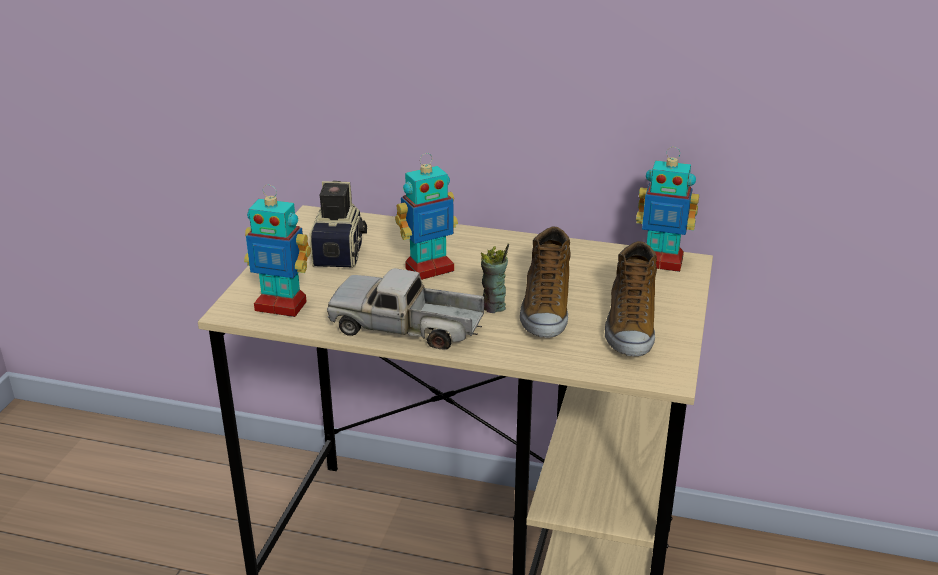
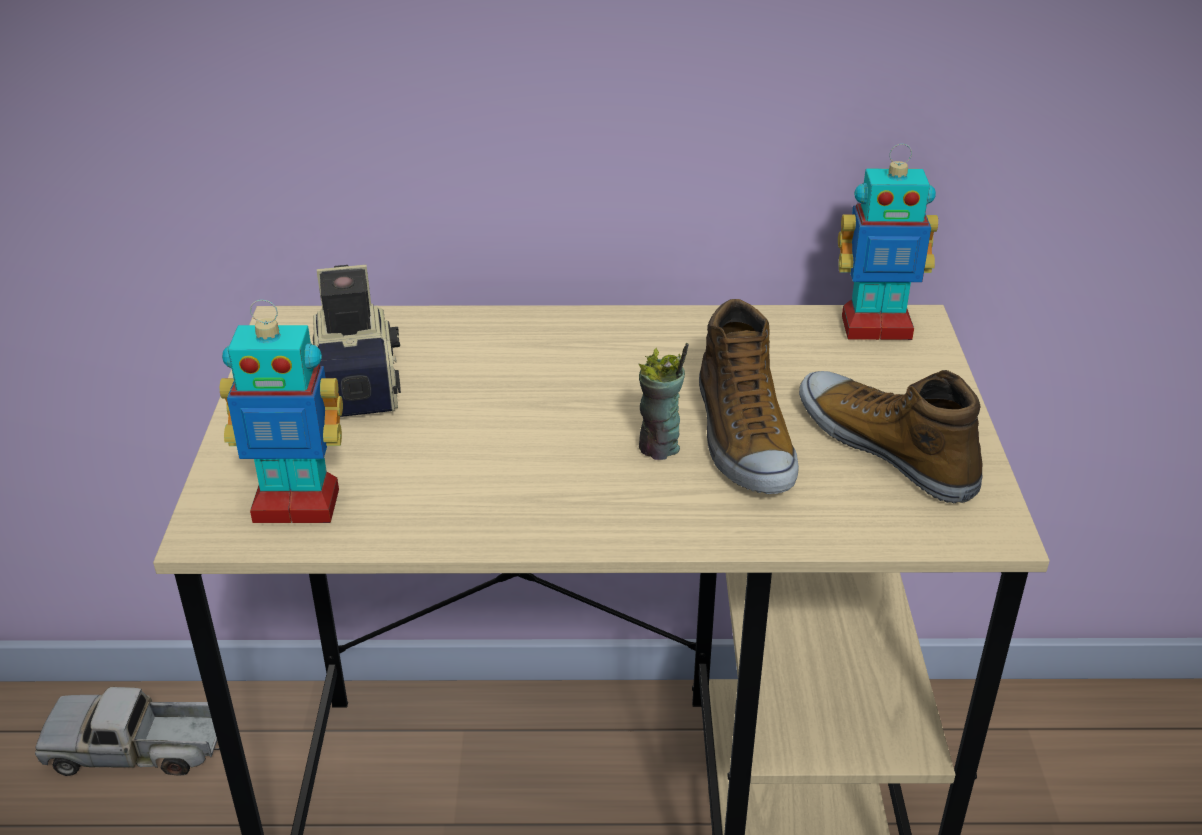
camera: 15 degrees left, 5 degrees up
toy truck [327,268,484,350] -> toy truck moved to [35,687,219,776]
toy robot [395,153,458,280] -> none
shoe [605,241,657,356] -> shoe turned 150 degrees clockwise [799,370,982,504]

